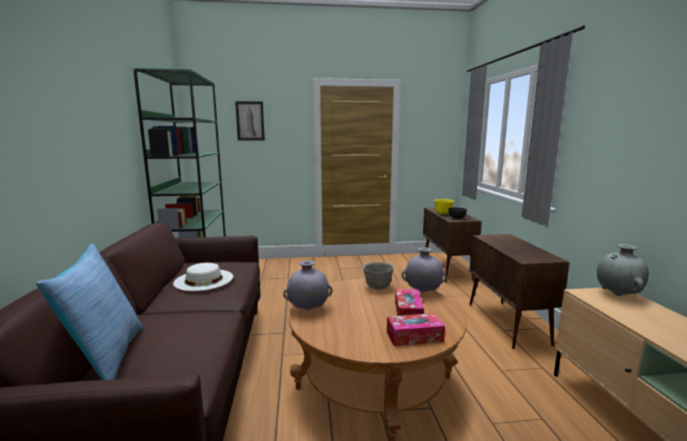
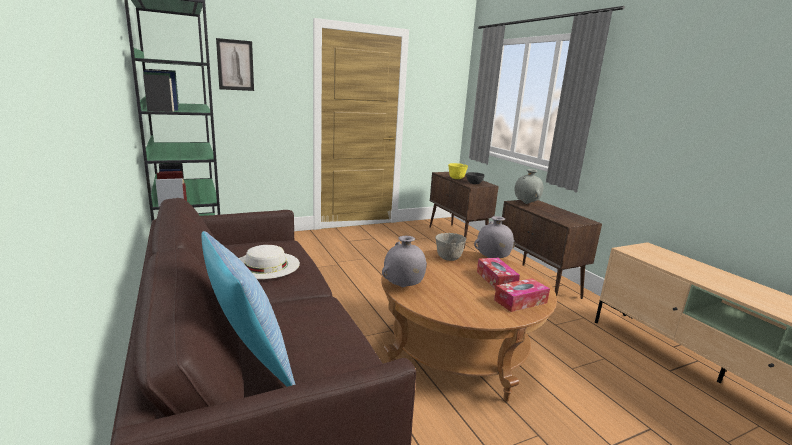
camera: 20 degrees left, 5 degrees up
grey vase [597,244,649,296] -> grey vase moved to [515,169,543,204]

